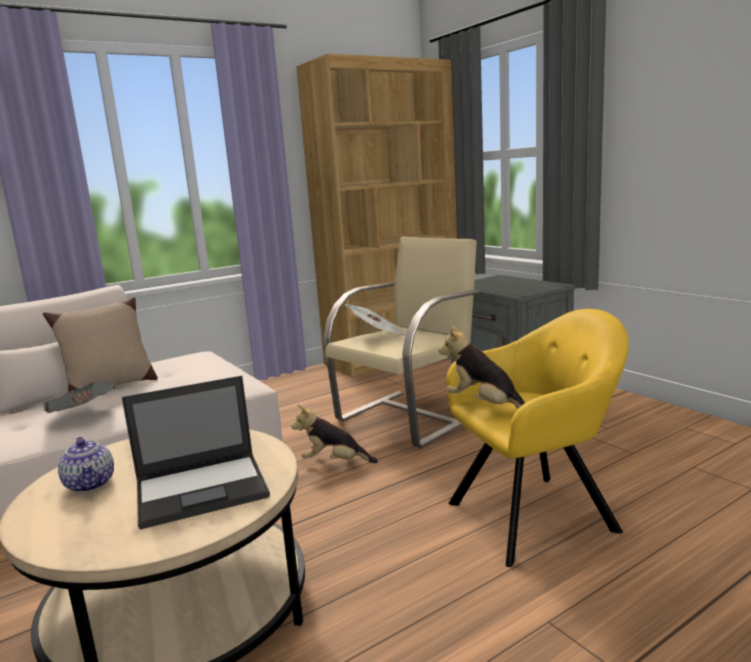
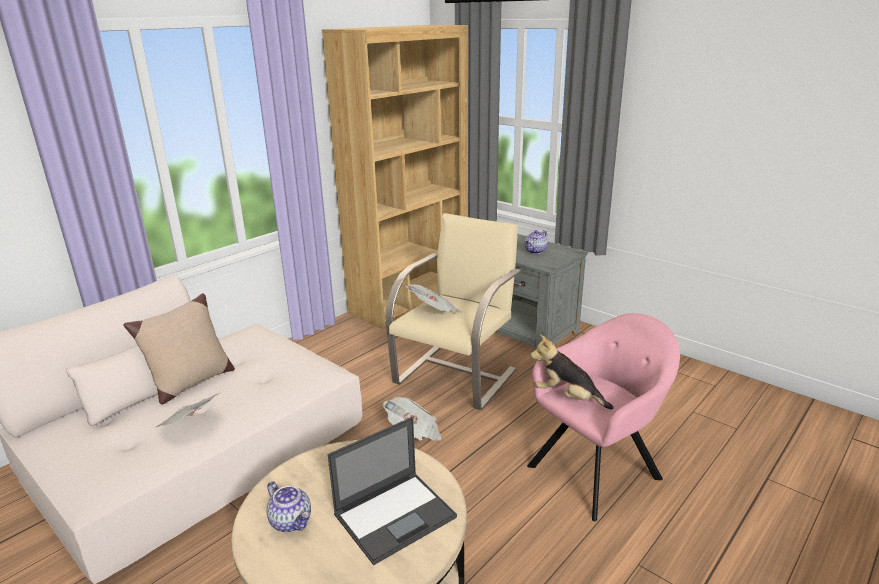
camera: 15 degrees left, 10 degrees up
plush toy [291,405,378,463] -> newspaper [383,397,442,441]
yellow armchair [446,309,629,567] -> pink armchair [527,313,680,521]
none -> teapot [525,230,548,254]

